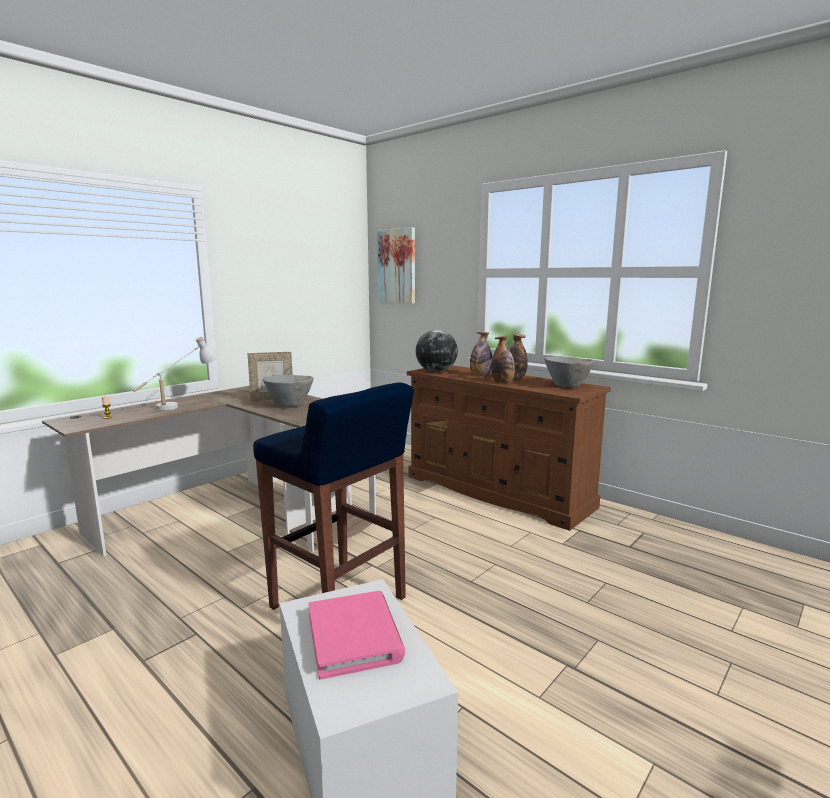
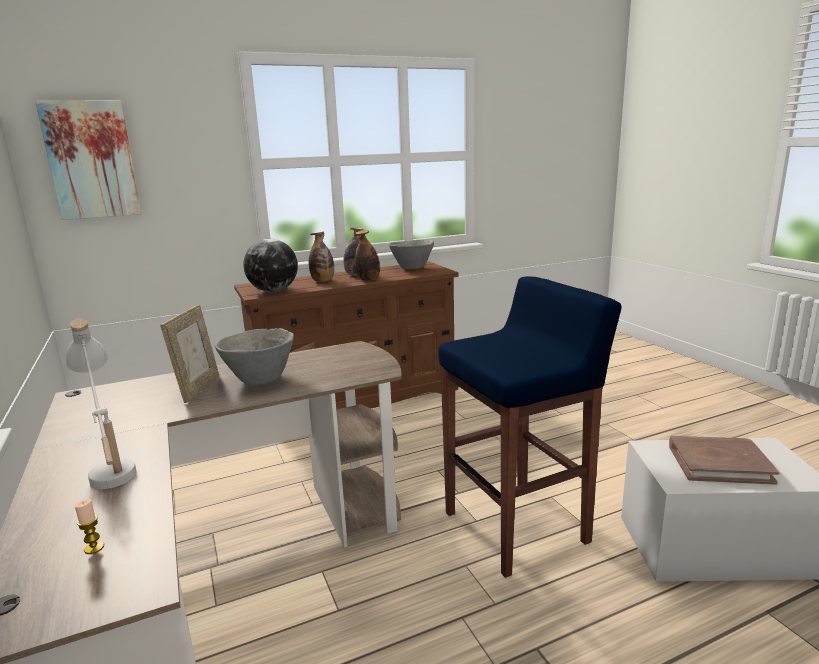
camera: 65 degrees left, 5 degrees up
pink book [309,591,405,680] -> brown book [669,436,780,485]

